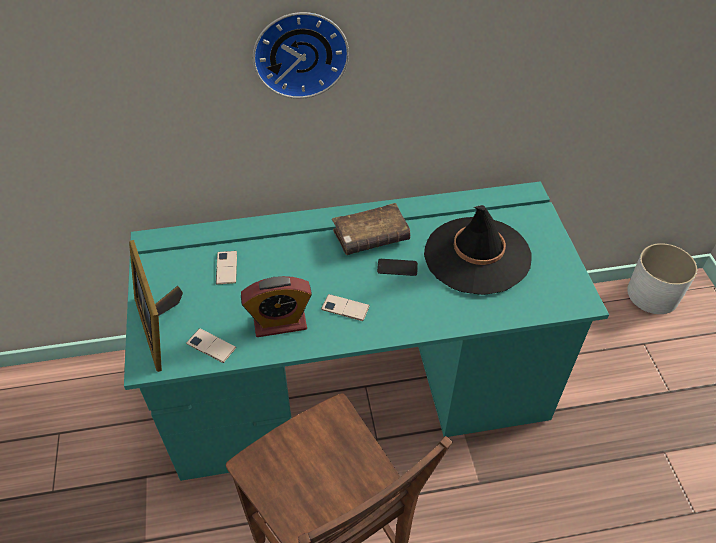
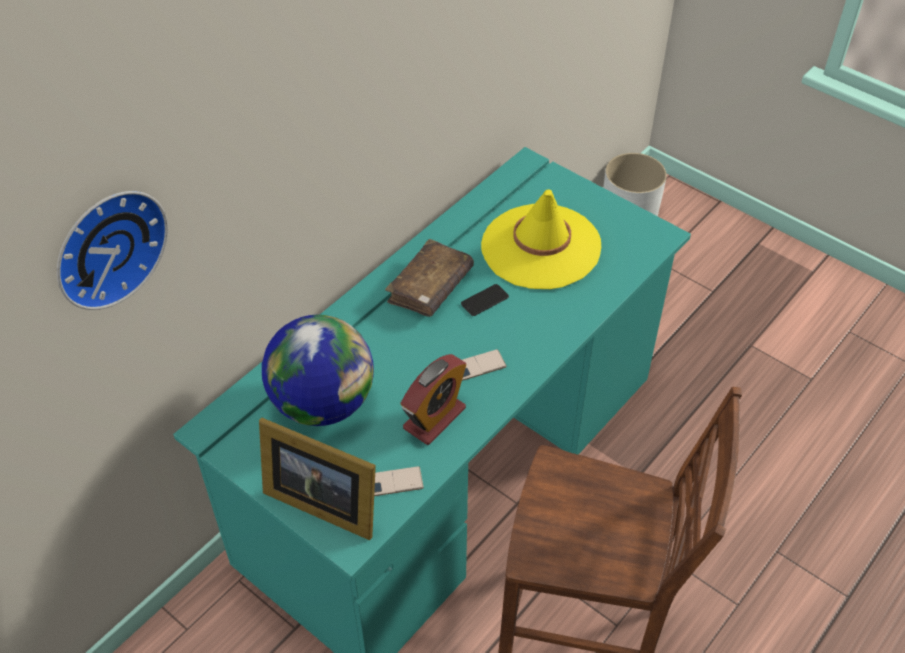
camera: 40 degrees left, 0 degrees up
phone [216,251,237,284] -> globe [262,315,374,426]
wall clock [253,12,349,99] -> wall clock moved to [57,191,168,310]
black hat [424,205,531,295] -> yellow hat [481,190,601,289]

